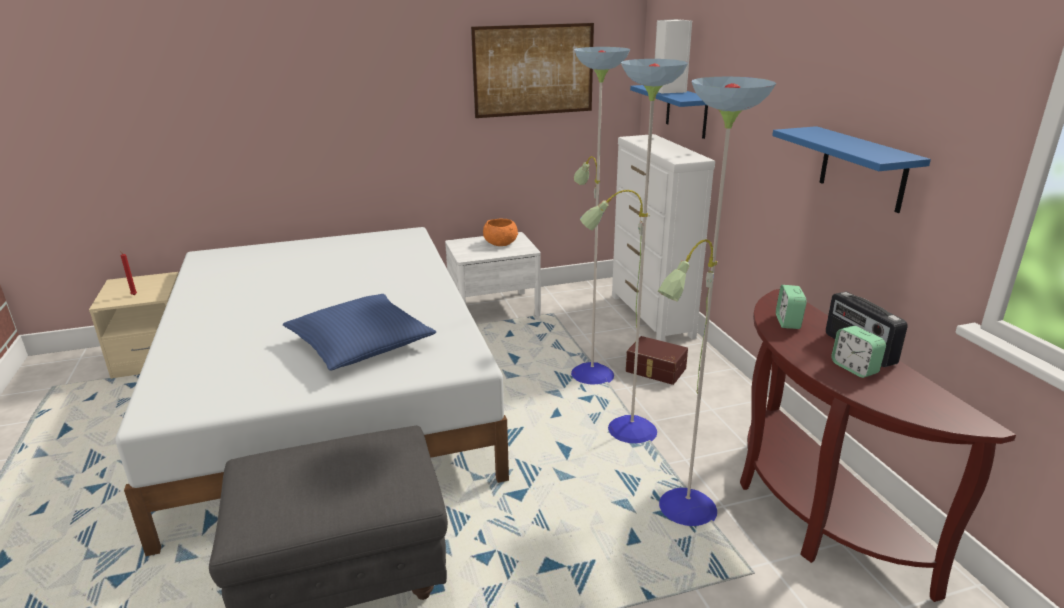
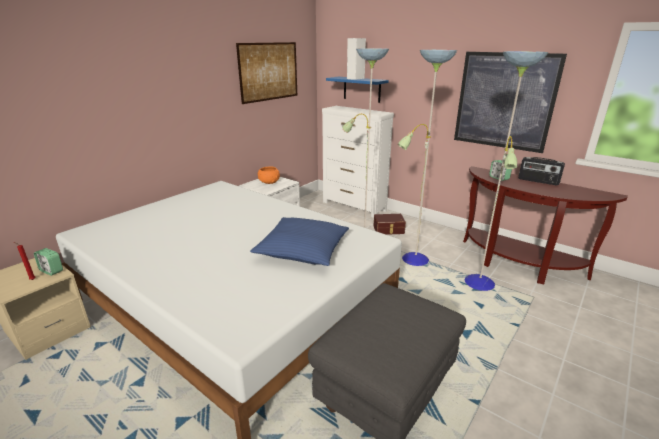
camera: 35 degrees left, 0 degrees up
blue shelf [772,126,931,213] -> picture [454,52,567,153]
alarm clock [831,326,886,378] -> alarm clock moved to [34,248,63,276]

